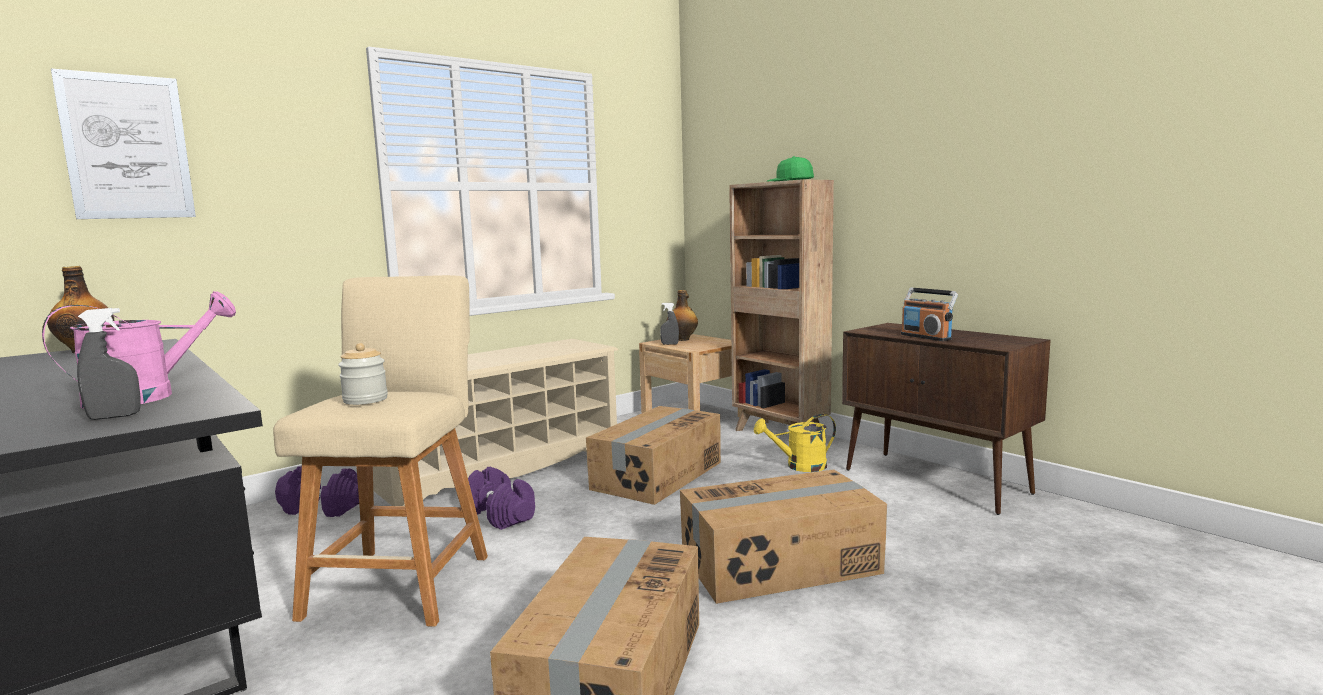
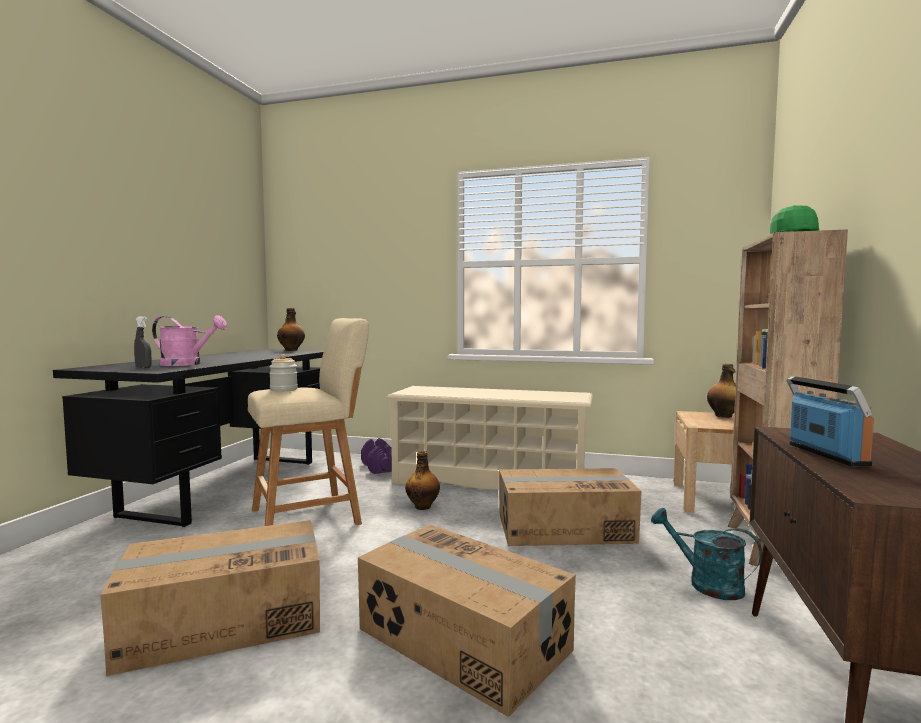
camera: 55 degrees right, 5 degrees down
picture [51,68,196,219] -> none
purple dumbbell [468,467,535,530] -> bottle [405,451,440,510]
grey spray bottle [660,303,679,345] -> none
yellow watering can [754,414,836,472] -> turquoise watering can [651,508,762,600]
radio [901,288,958,341] -> radio turned 150 degrees clockwise [786,376,874,467]

